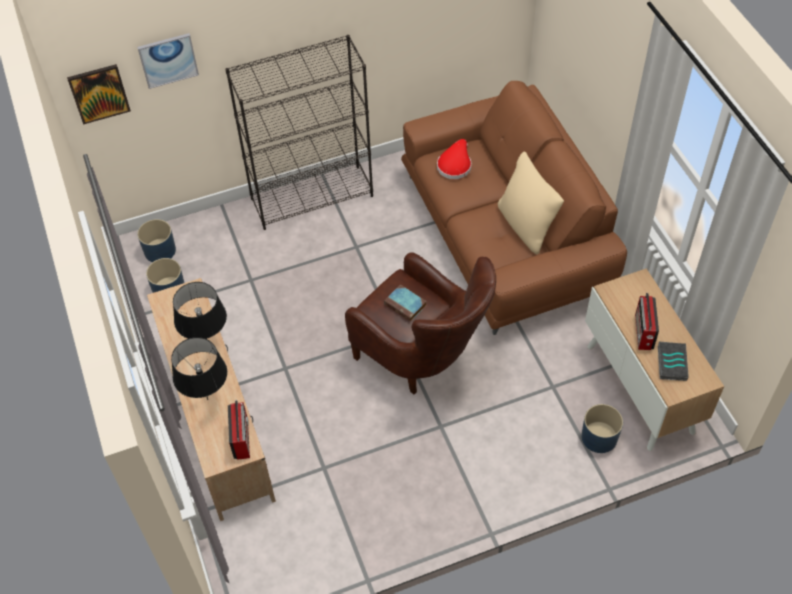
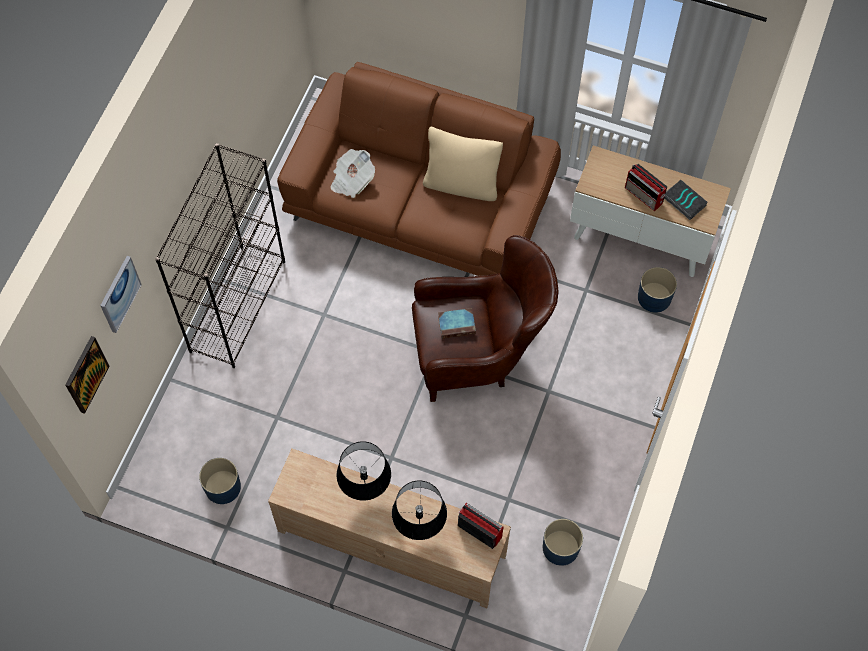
camera: 50 degrees left, 10 degrees up
blue planter [137,219,176,262] -> blue planter moved to [543,519,583,566]
red hat [437,139,471,179] -> newspaper [331,149,375,198]

